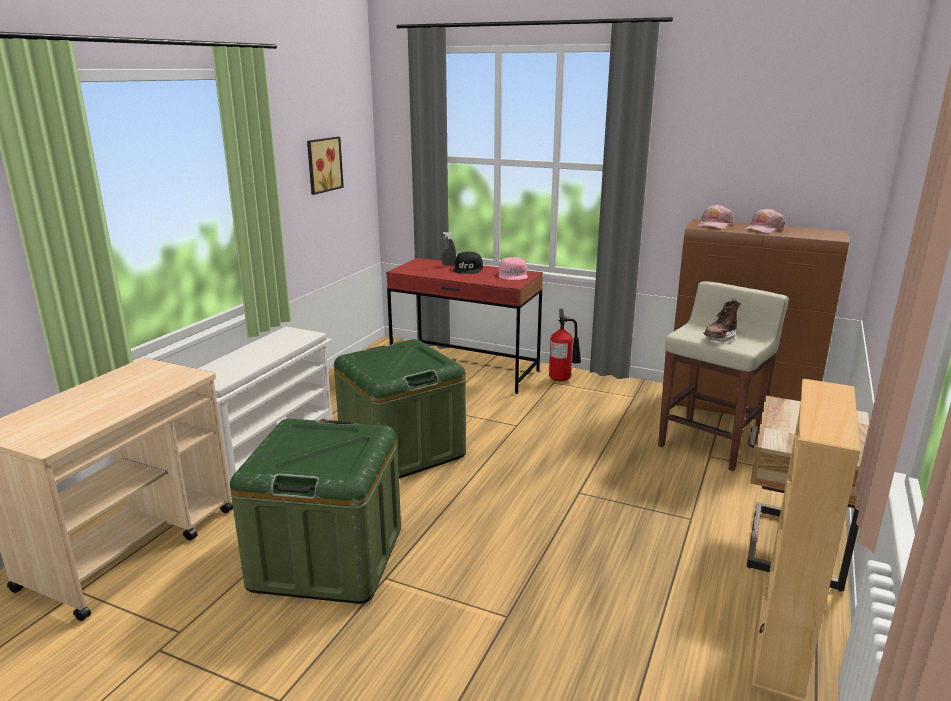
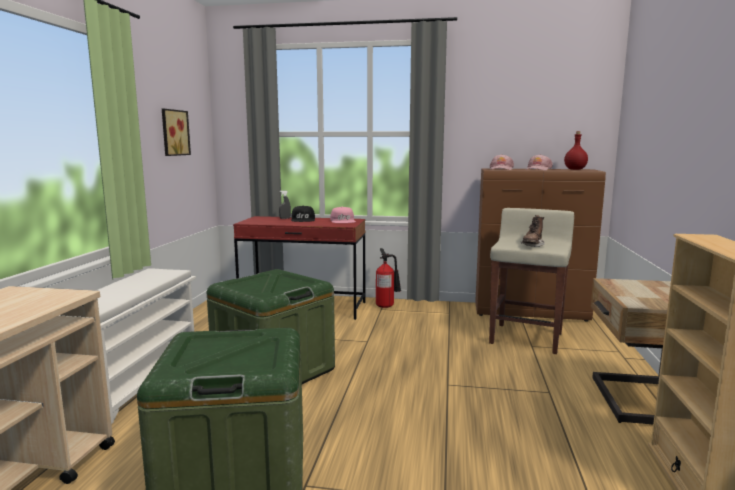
camera: 15 degrees left, 10 degrees down
none -> red bottle [564,131,588,170]

